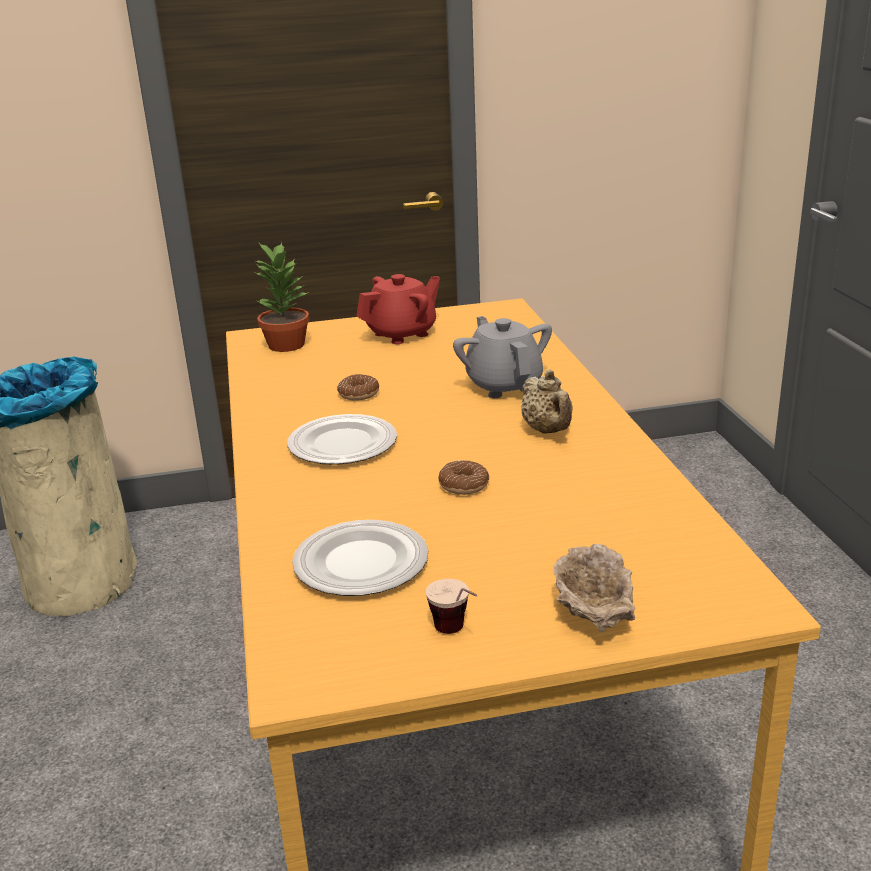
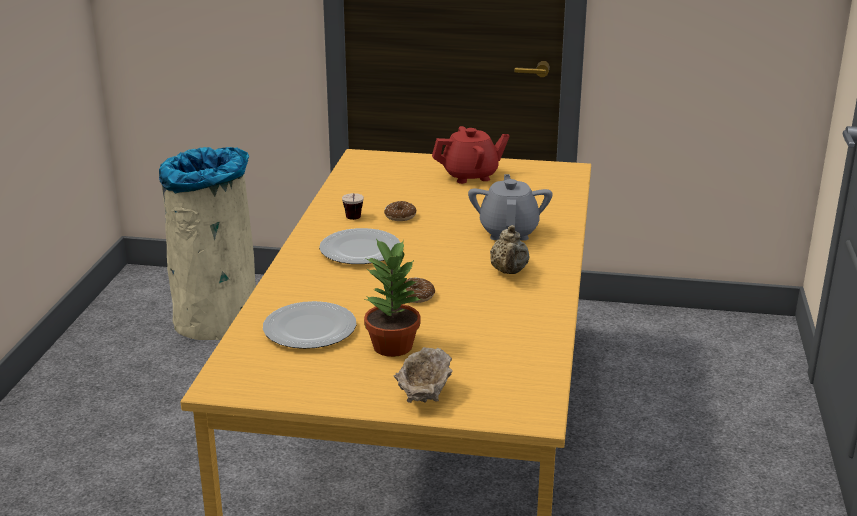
camera: 20 degrees right, 0 degrees up
potted plant [254,242,310,352] -> potted plant moved to [364,238,421,357]
cup [426,579,477,634] -> cup moved to [342,193,364,220]

